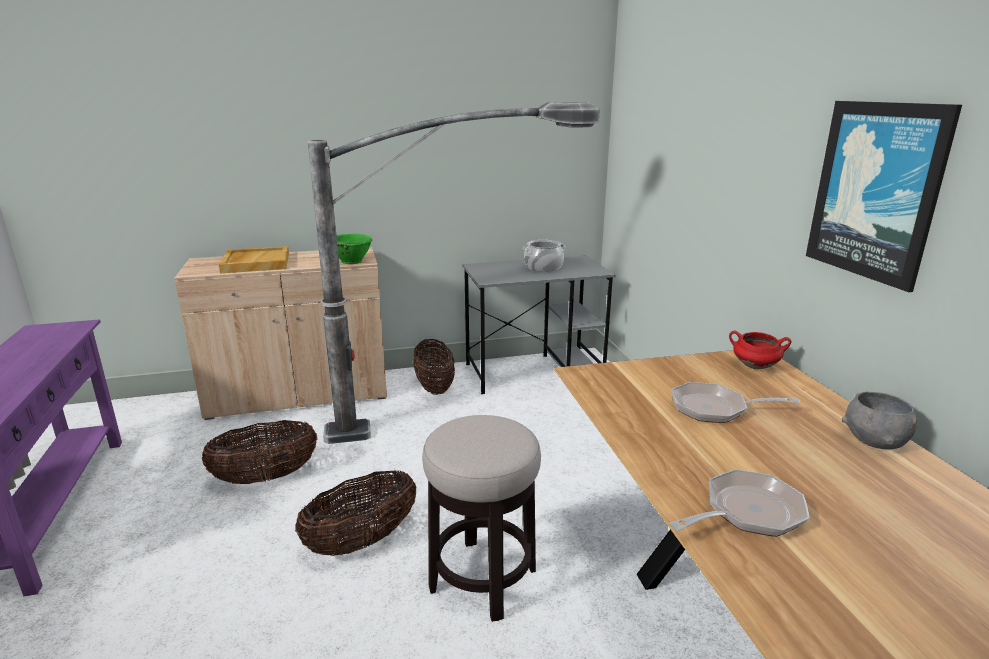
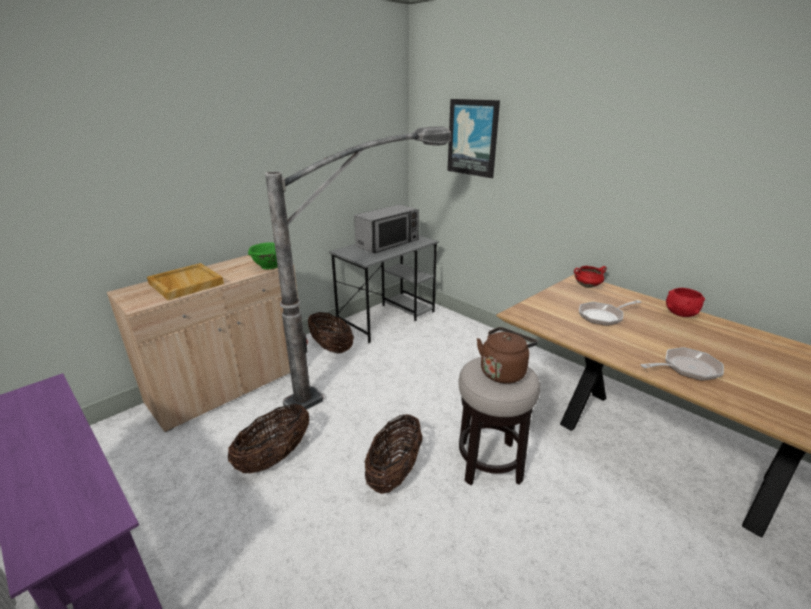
camera: 30 degrees left, 5 degrees up
cooking pot [523,240,566,272] -> microwave [354,204,419,253]
frying pan [670,469,810,537] -> frying pan turned 45 degrees clockwise [640,347,724,381]
picture [806,101,962,292] -> picture moved to [447,99,500,178]
grey bowl [842,392,917,450] -> red bowl [666,288,705,317]
none -> brown kettle [477,327,538,384]

